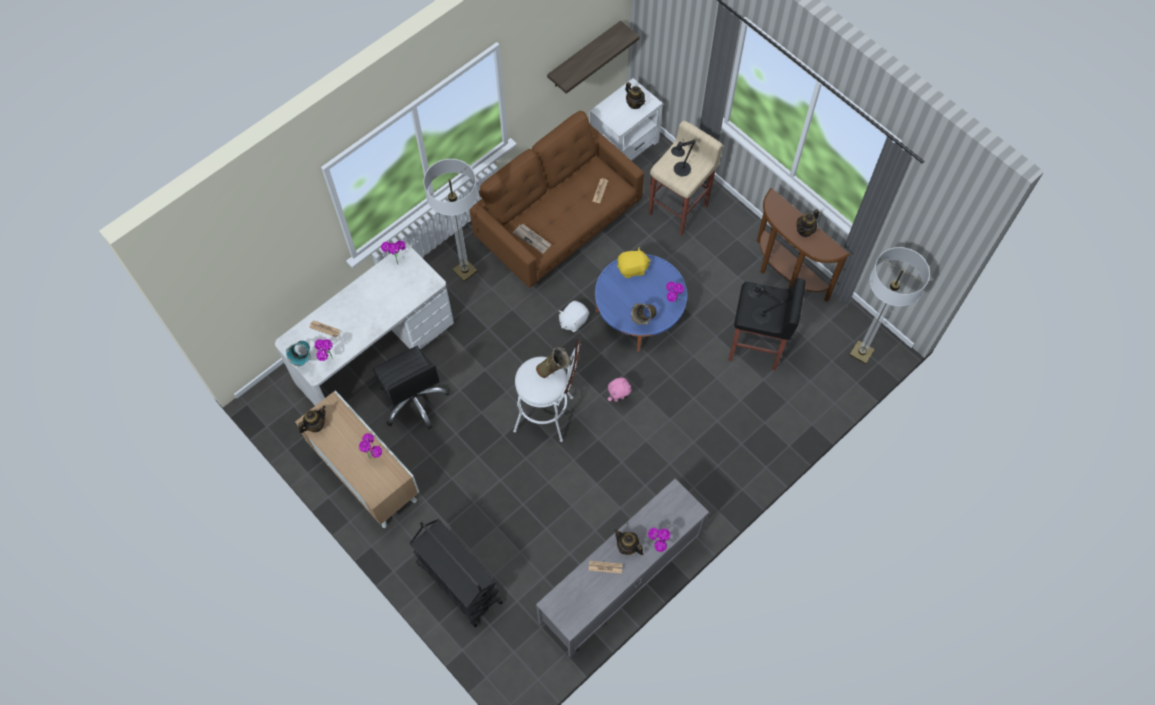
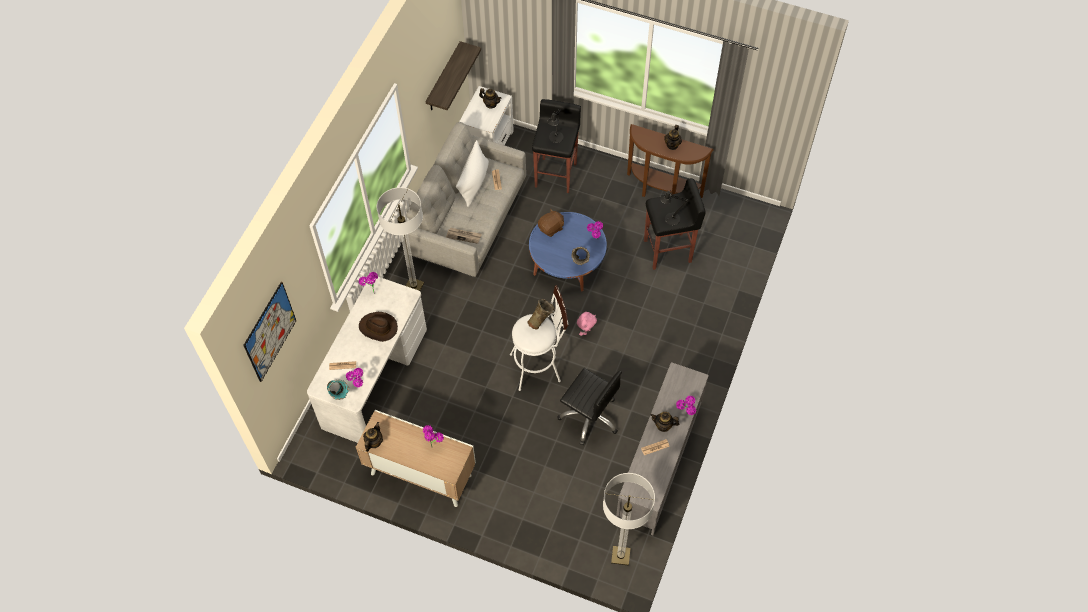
camera: 25 degrees left, 5 degrees down
black office chair [372,346,450,429] -> black office chair moved to [558,368,622,445]
black cart [409,519,503,627] -> none
brown sofa [470,111,644,288] -> grey sofa [406,122,526,277]
white plush toy [559,301,589,332] -> none
yellow plush toy [617,248,651,278] -> brown plush toy [538,209,564,237]
beige stool [649,121,723,236] -> black stool [532,99,581,193]
floor lamp [850,247,930,364] -> floor lamp moved to [603,473,655,566]
none -> picture [243,282,296,382]
none -> brown hat [359,312,398,342]
none -> white pillow [456,140,489,207]

